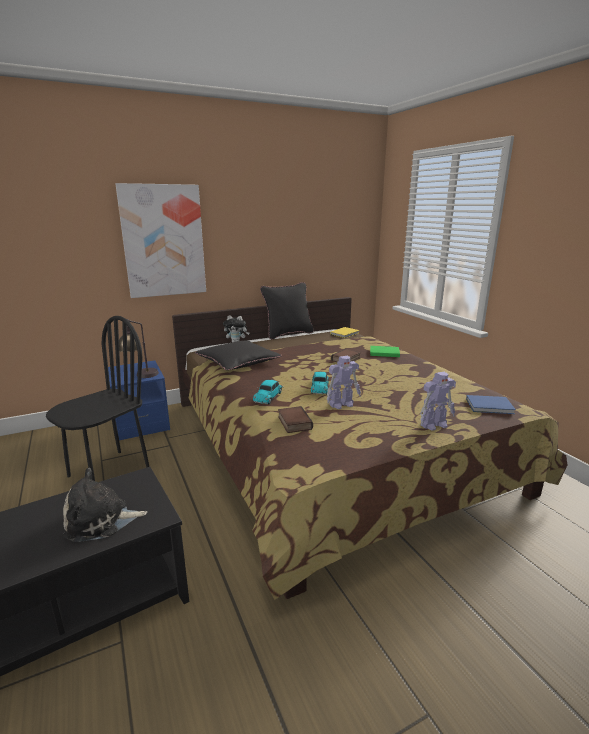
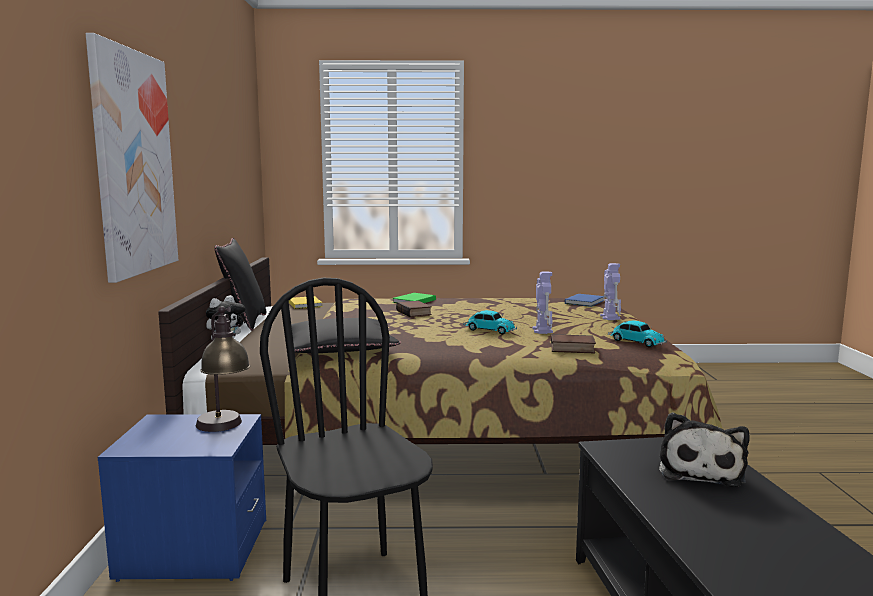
camera: 65 degrees left, 10 degrees down
toy car [253,380,283,404] -> toy car moved to [608,320,667,348]

